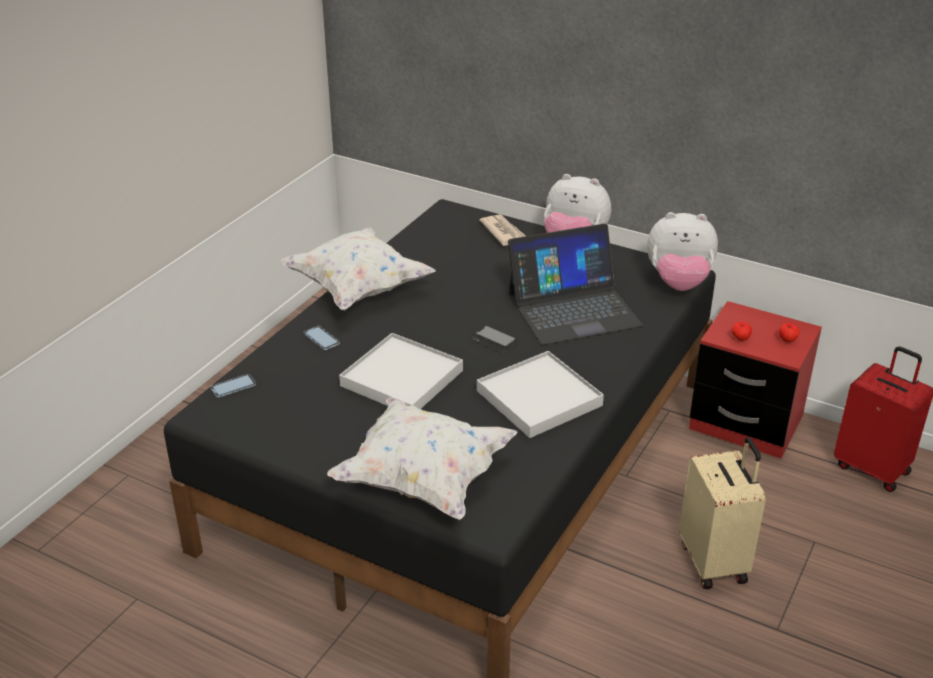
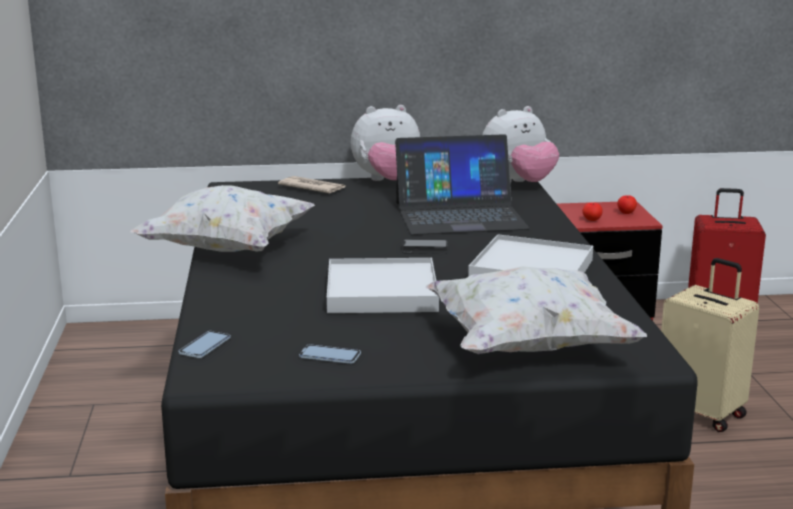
camera: 35 degrees left, 15 degrees down
phone [304,326,340,350] -> phone moved to [299,344,361,364]
laptop [508,224,643,345] -> laptop turned 45 degrees clockwise [395,134,529,235]

